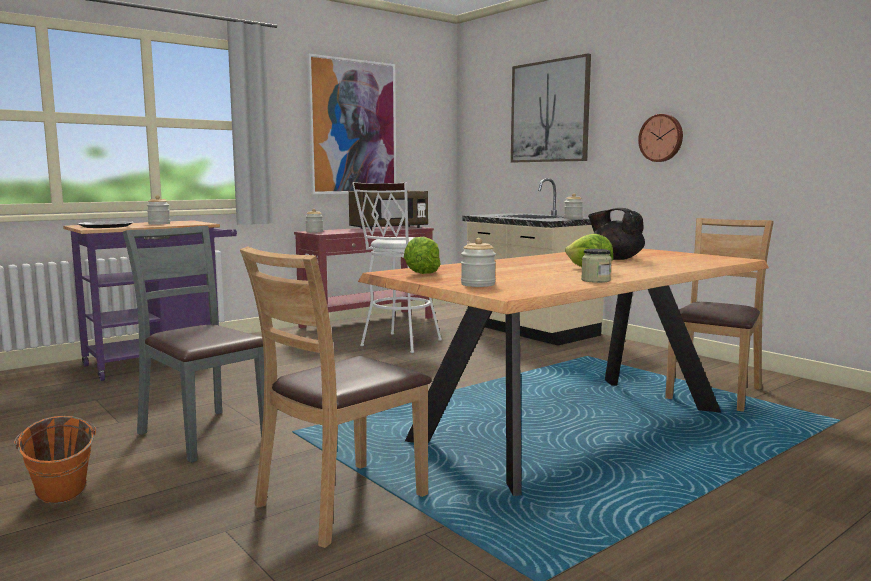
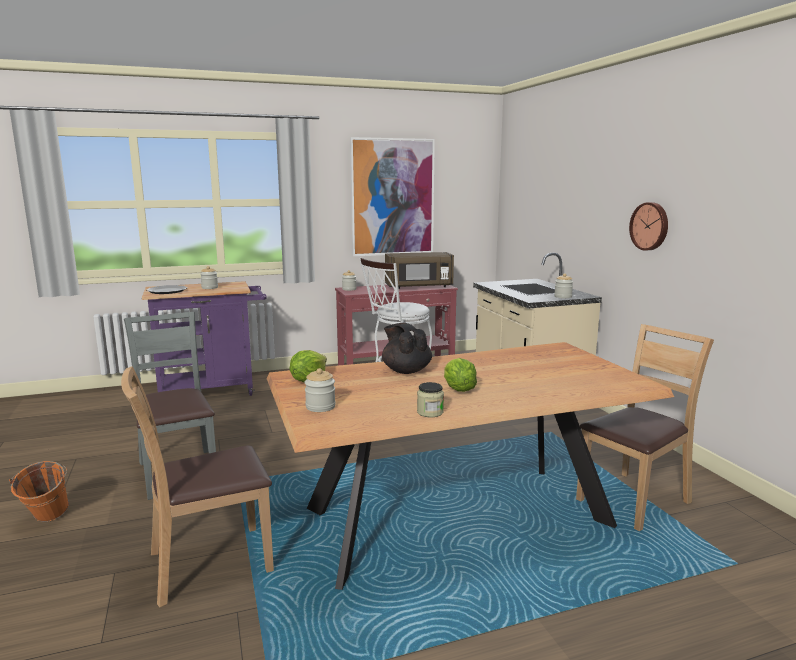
camera: 20 degrees right, 5 degrees up
picture [511,54,591,162] -> none
black teapot [588,208,645,260] -> black teapot moved to [382,322,432,374]

